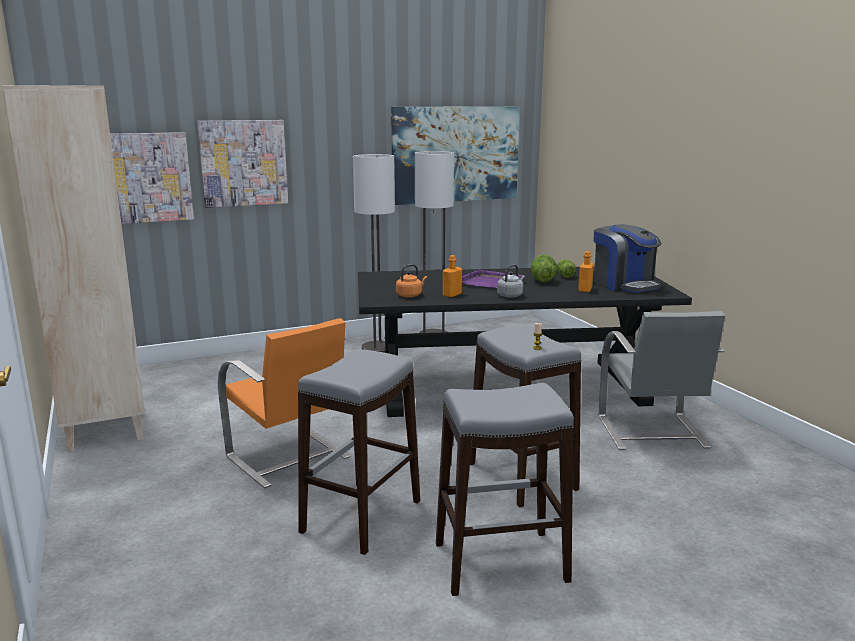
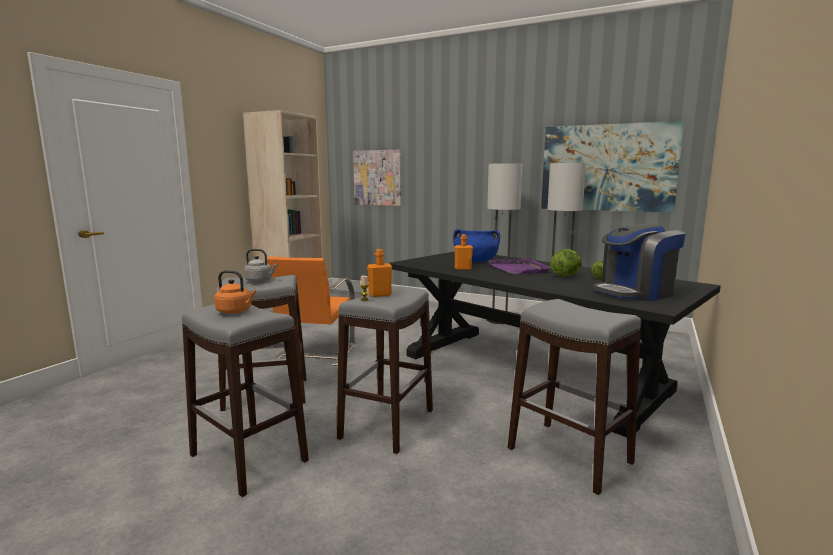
camera: 50 degrees right, 5 degrees down
picture [197,120,288,208] -> none
orange kettle [396,264,427,298] -> orange kettle moved to [214,270,256,314]
grey kettle [497,264,525,298] -> grey kettle moved to [244,249,277,282]
orange bottle [578,251,594,292] -> orange bottle moved to [367,249,392,297]
coffee machine [594,224,662,293] -> coffee machine turned 45 degrees clockwise [593,224,686,301]
grey chair [599,311,725,450] -> grey stool [508,299,642,495]
none -> blue cooking pot [453,229,500,262]

